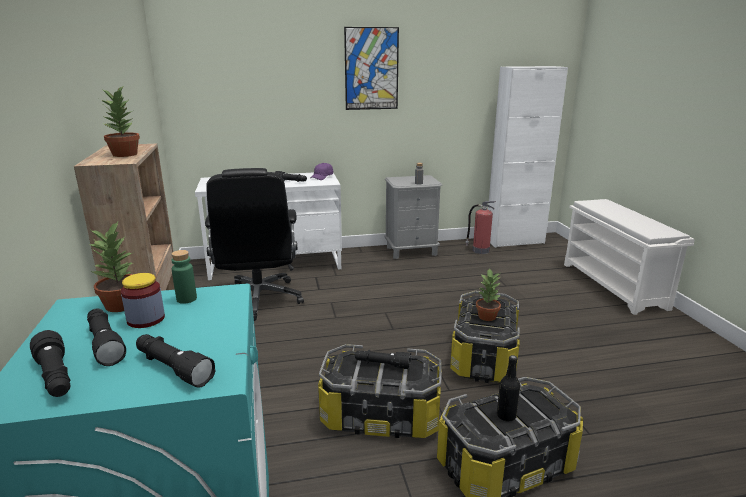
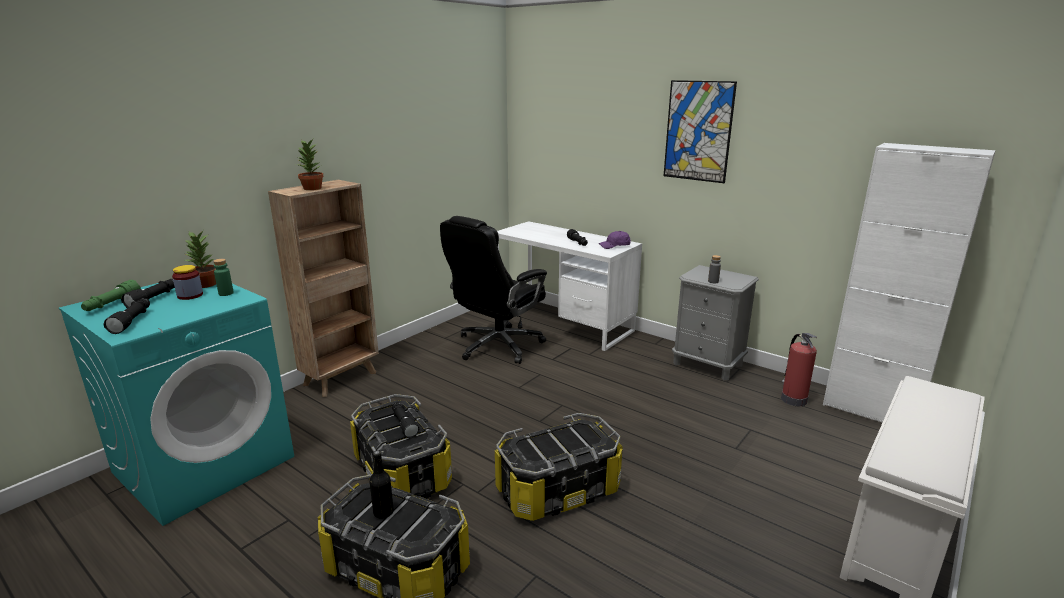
camera: 50 degrees right, 0 degrees up
black flashlight [30,330,71,397] -> green flashlight [81,280,141,311]
potted plant [476,269,501,321] -> none

